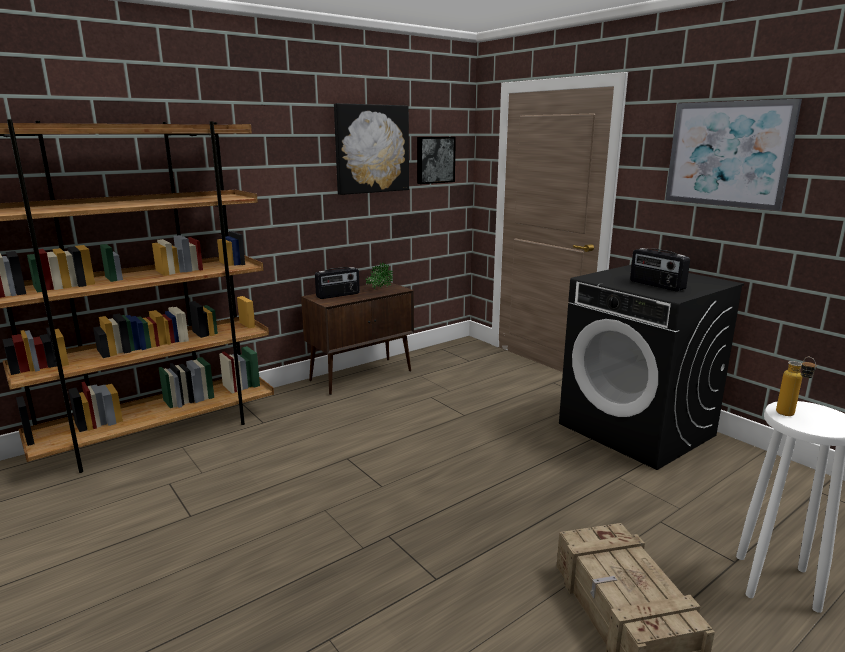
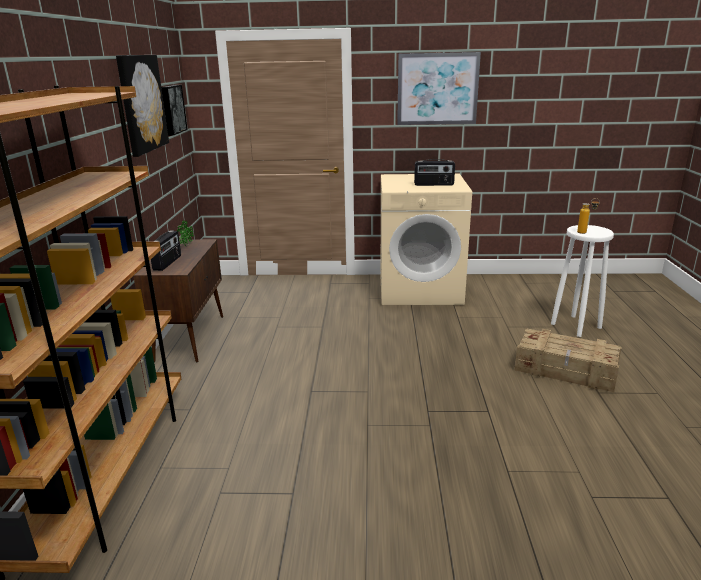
camera: 50 degrees left, 5 degrees up
black washing machine [559,264,744,470] -> beige washing machine [381,174,472,305]

